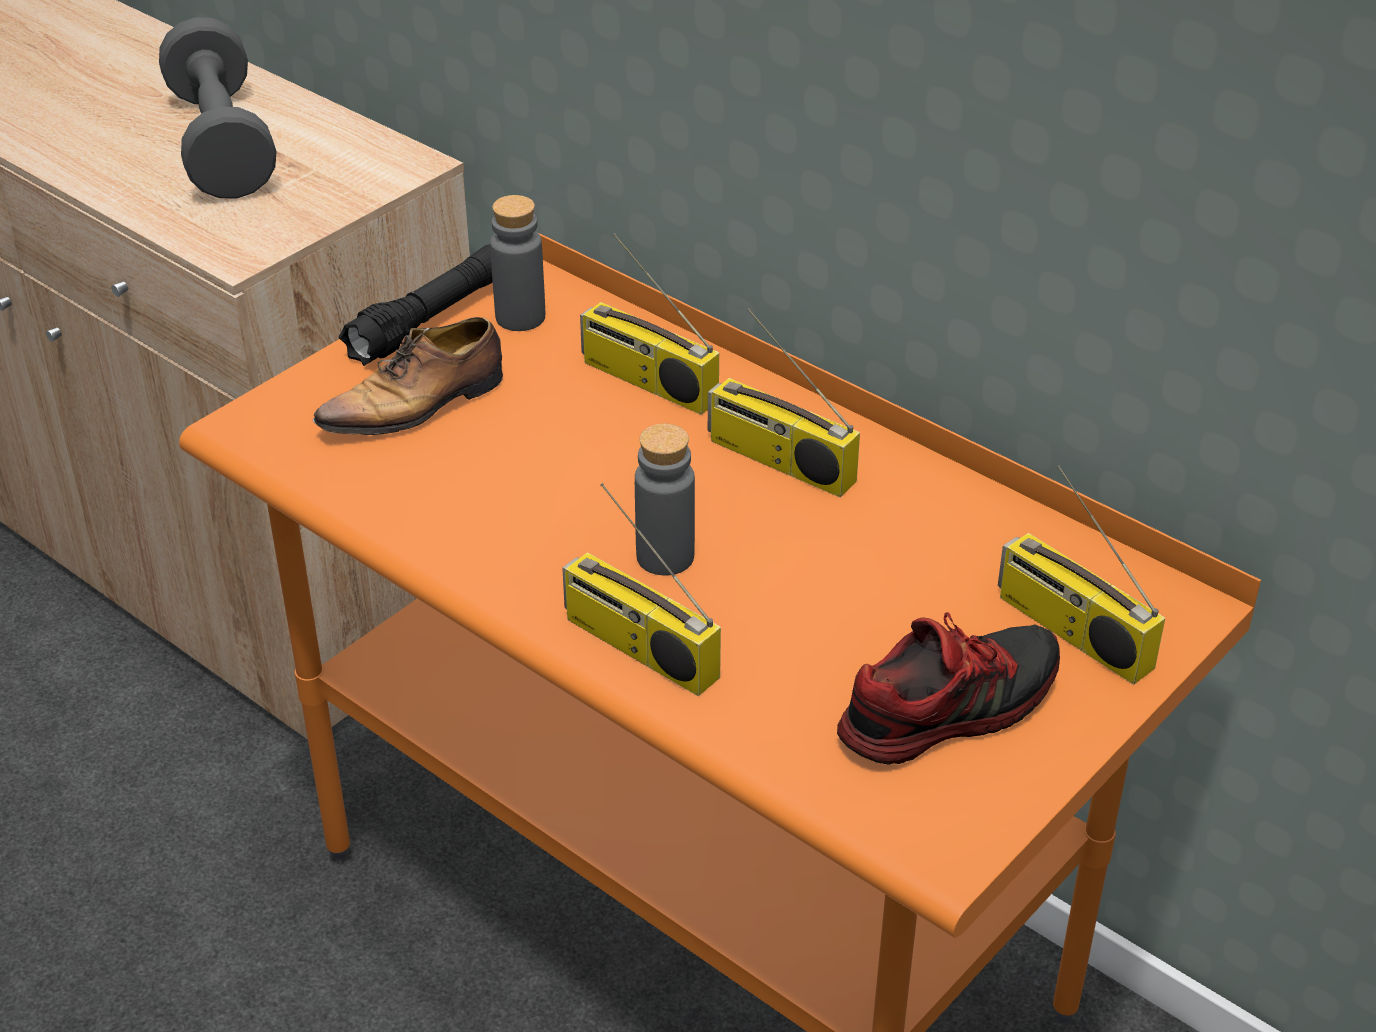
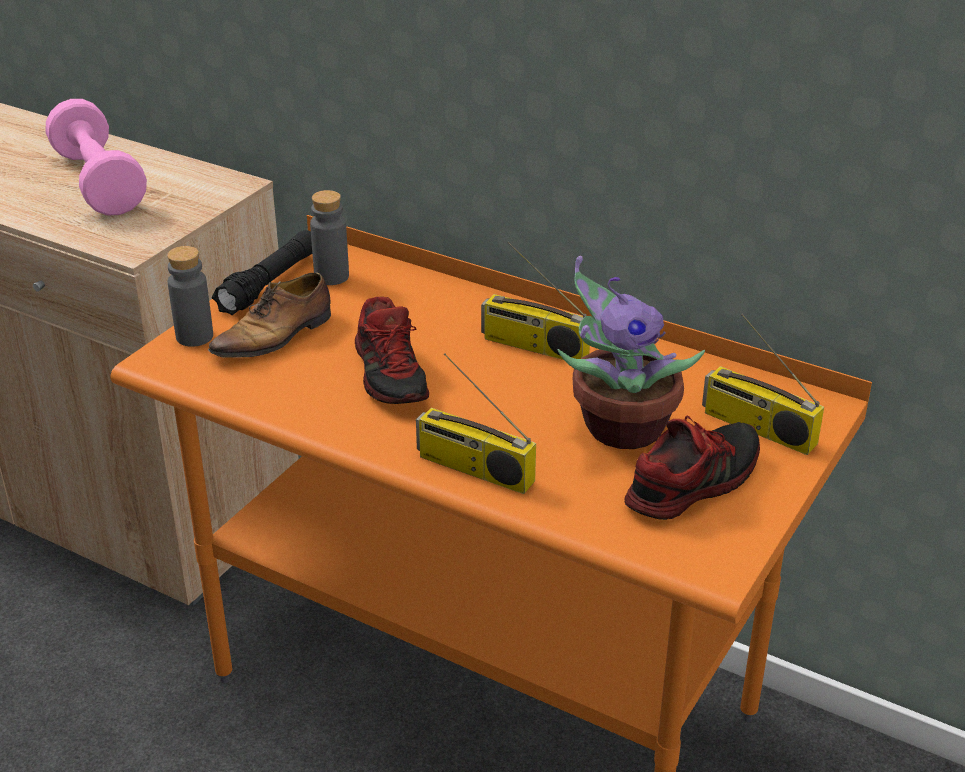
camera: 10 degrees left, 5 degrees down
grey dumbbell [159,17,277,199] -> pink dumbbell [46,99,147,216]
radio [580,234,719,415] -> none
grey bottle [635,424,695,576] -> grey bottle moved to [167,246,213,347]
none -> shoe [355,297,429,404]
none -> potted plant [558,256,705,449]

